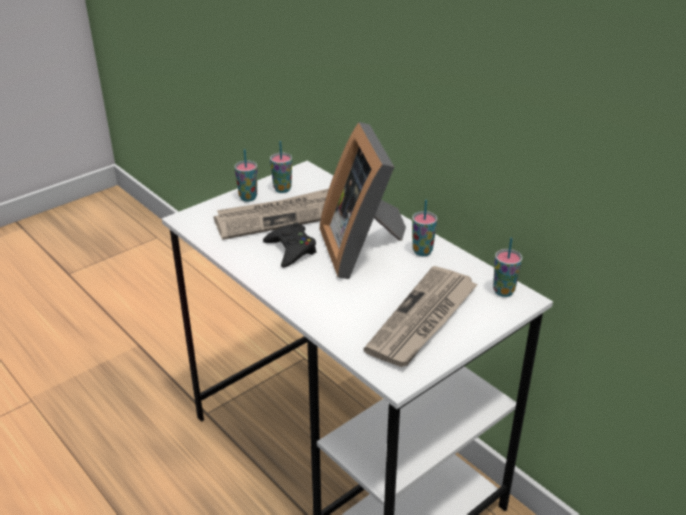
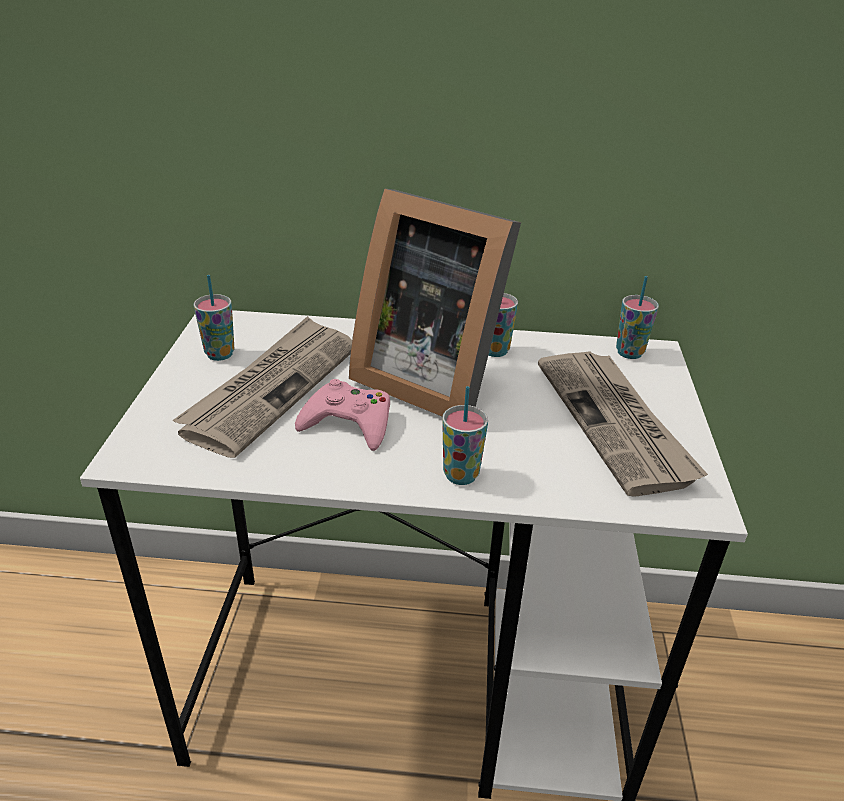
camera: 45 degrees left, 0 degrees up
cup [235,149,257,202] -> cup moved to [442,386,488,485]
black game controller [263,222,316,268] -> pink game controller [295,379,390,451]

